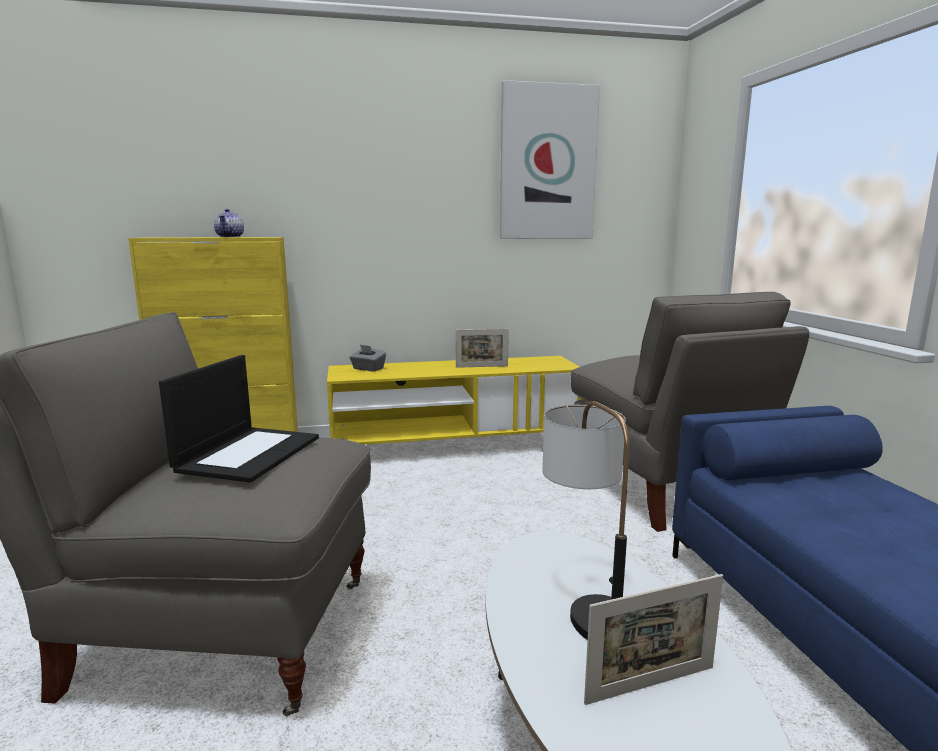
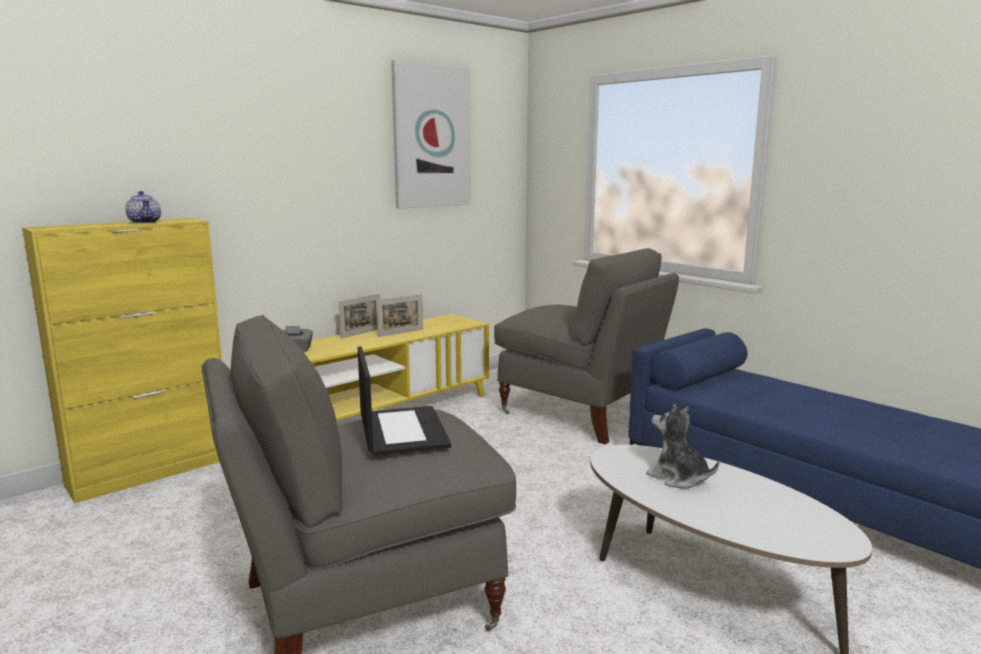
camera: 30 degrees left, 0 degrees up
table lamp [542,401,630,640] -> plush toy [646,404,719,488]
picture frame [584,574,723,705] -> picture frame moved to [339,294,380,338]

